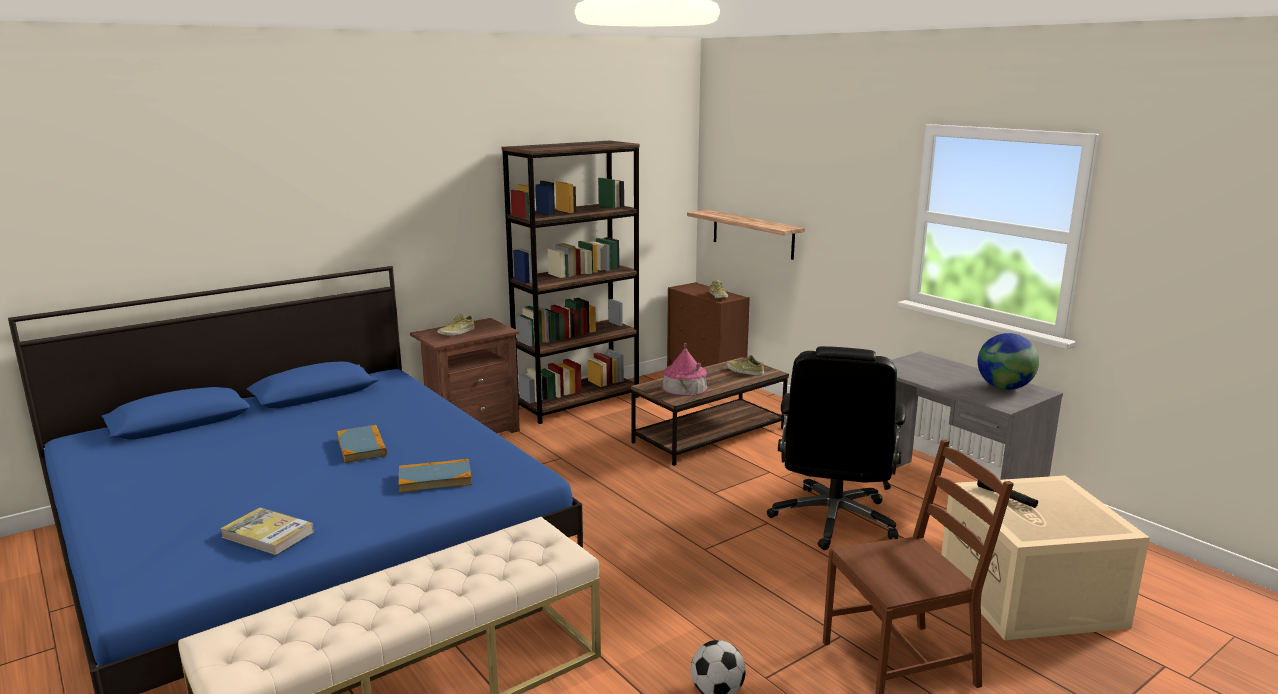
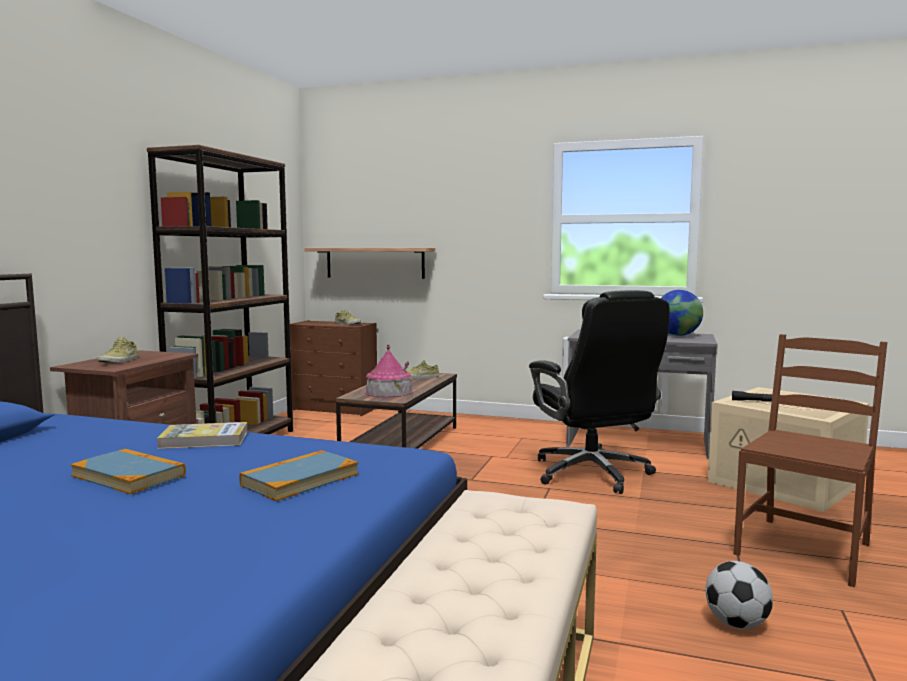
camera: 35 degrees left, 10 degrees down
book [220,508,314,555] -> book moved to [157,422,248,449]

